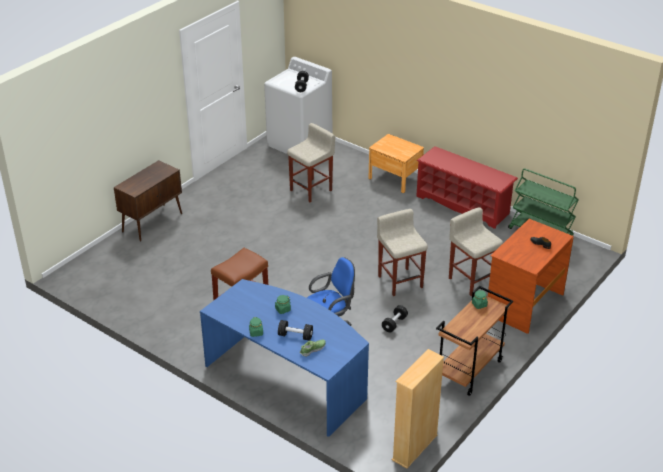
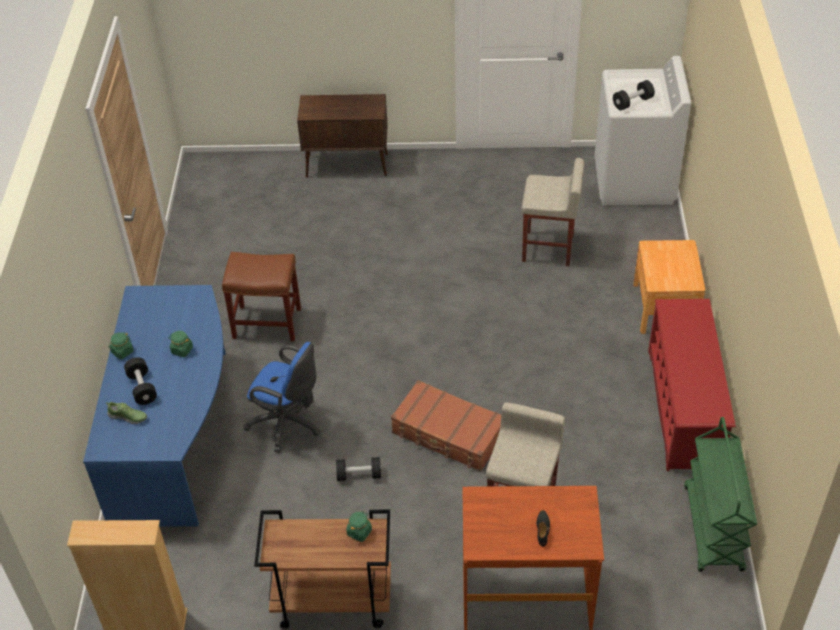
camera: 55 degrees right, 10 degrees up
beige stool [377,209,428,296] -> brown suitcase [391,380,501,472]

